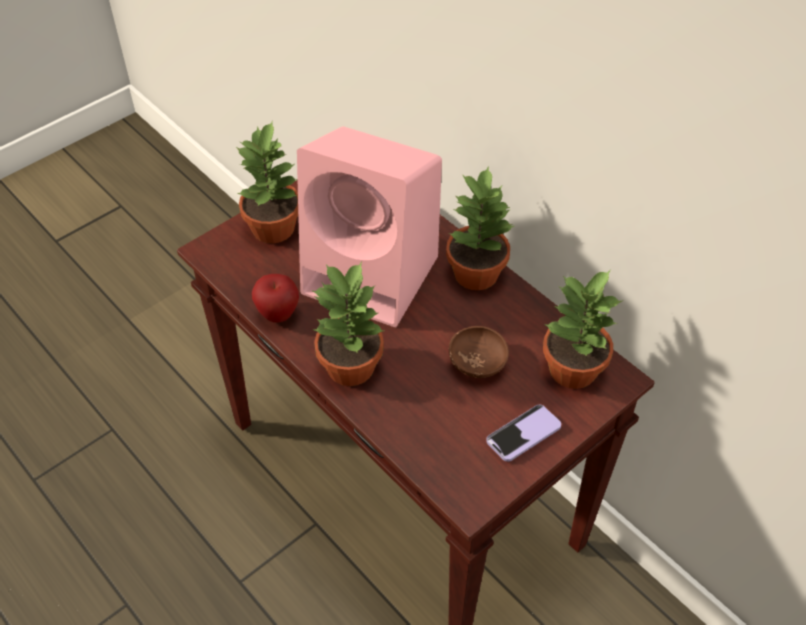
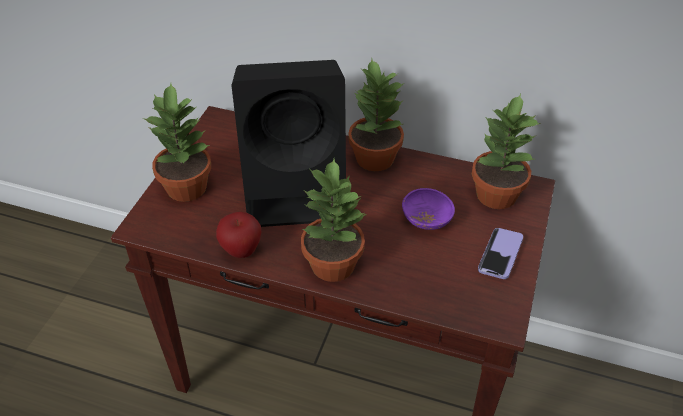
camera: 30 degrees left, 5 degrees down
pink speaker [297,126,442,327] -> black speaker [231,60,346,227]
brown bowl [449,326,509,378] -> purple bowl [402,188,455,230]

